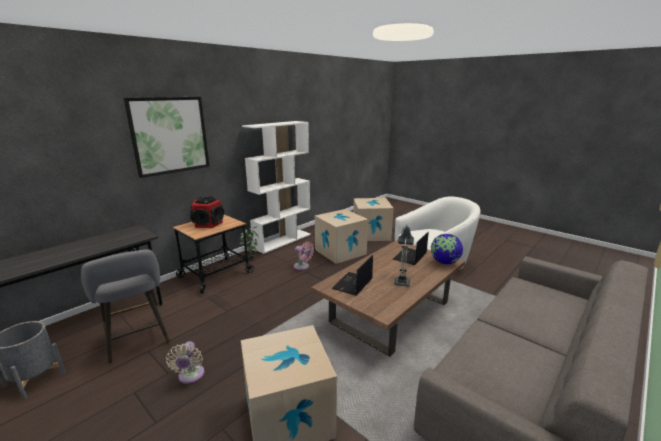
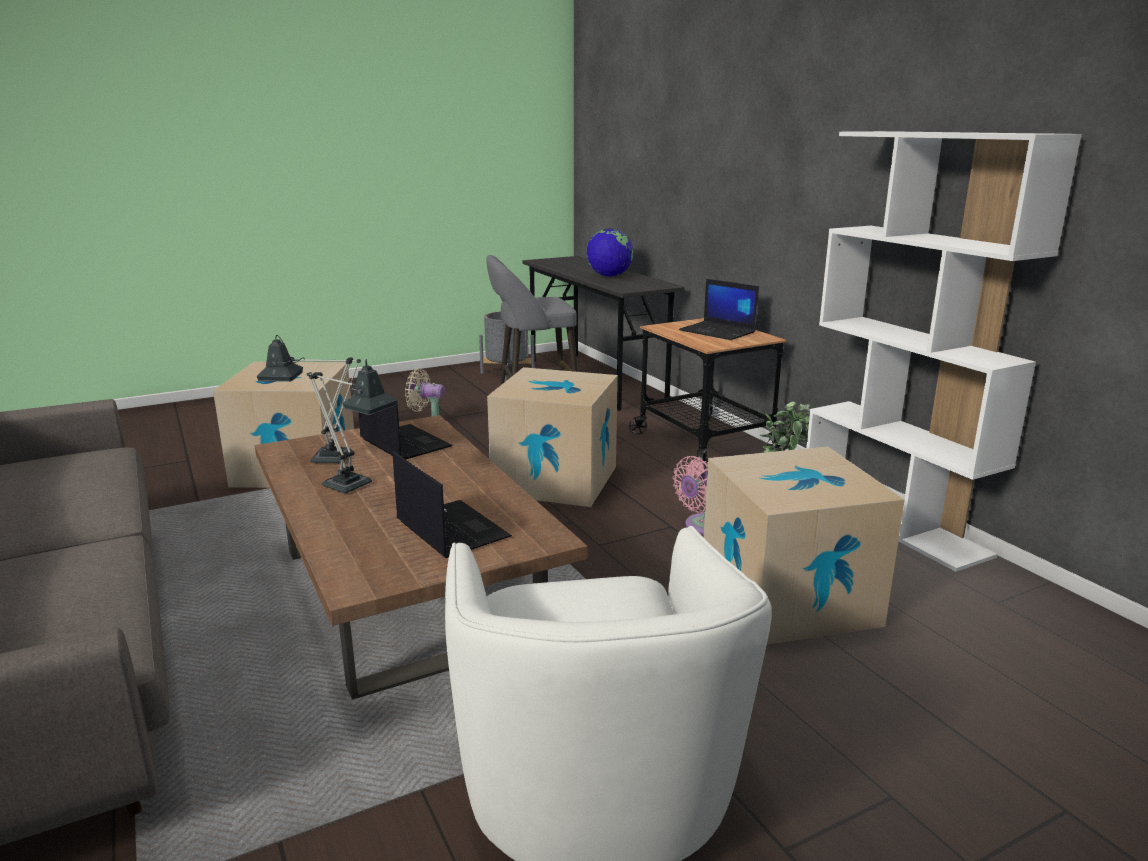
camera: 110 degrees right, 0 degrees up
picture [124,97,209,178] -> none
speaker [190,196,224,228] -> laptop [679,279,759,340]
cardboard box [353,198,393,241] -> cardboard box moved to [487,367,618,507]
globe [431,234,463,264] -> globe moved to [586,229,633,277]
none -> table lamp [256,335,361,464]

